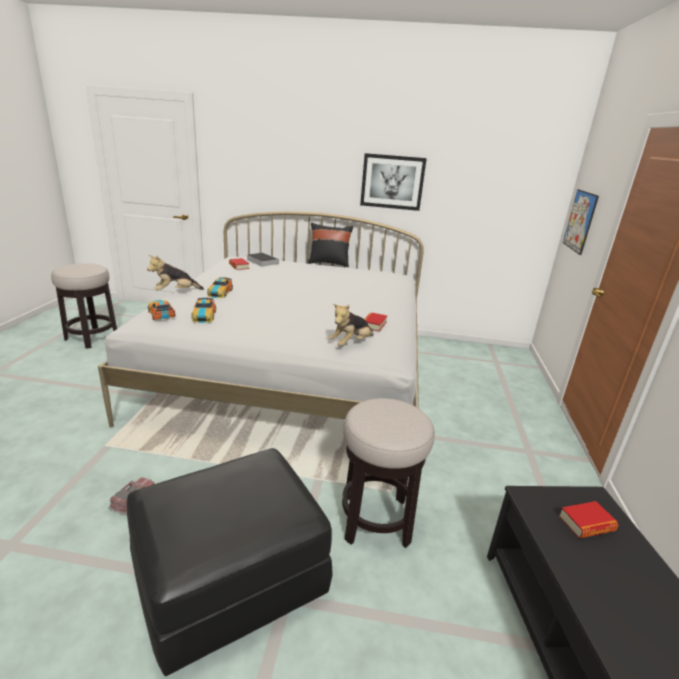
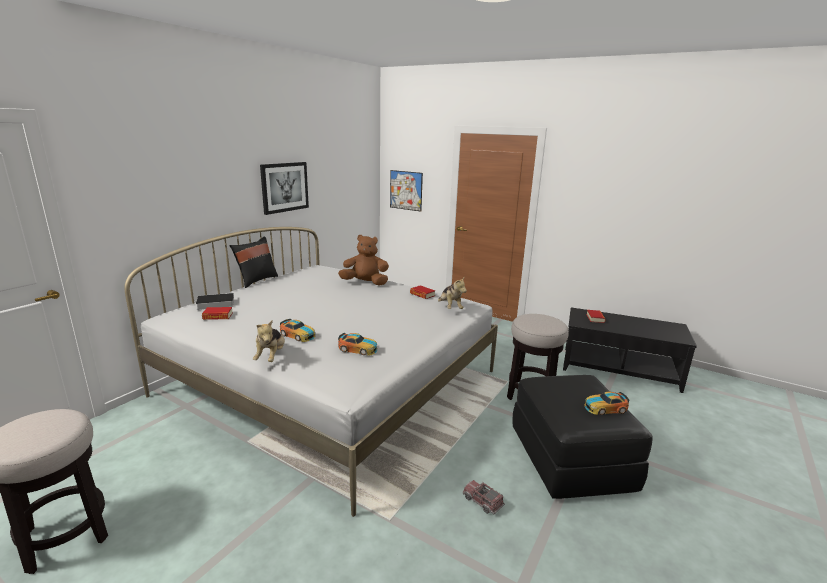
camera: 65 degrees left, 5 degrees down
toy car [148,300,176,320] -> toy car moved to [584,391,629,415]
none -> brown plush toy [338,235,389,286]

